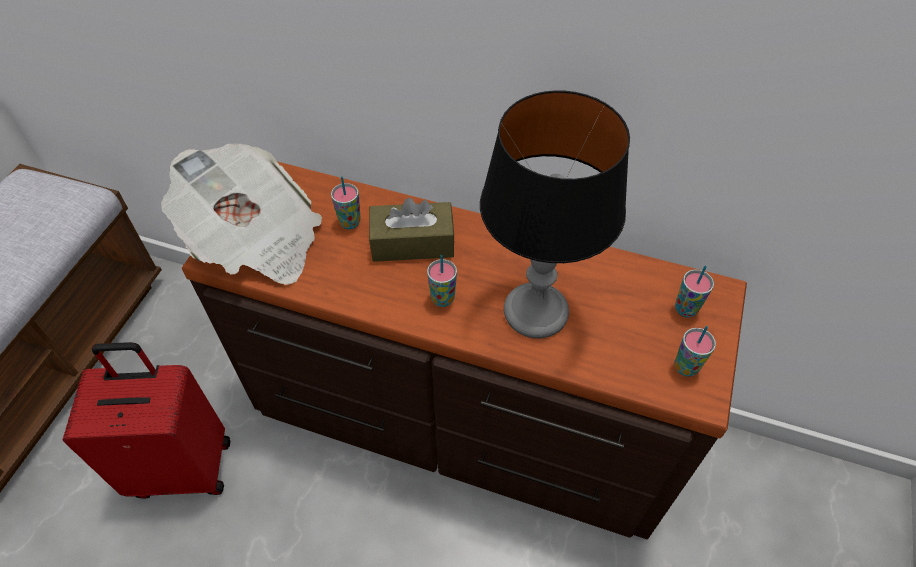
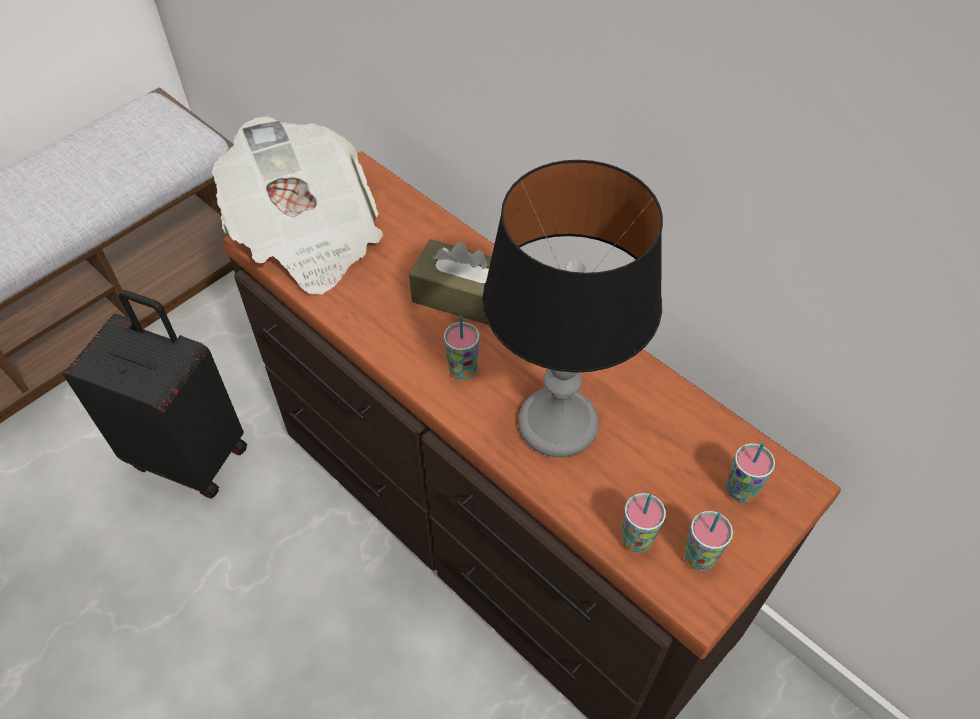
camera: 25 degrees right, 0 degrees up
red suitcase [63,342,230,499] -> black suitcase [63,290,247,498]
cup [331,176,361,229] -> cup moved to [621,493,666,553]

